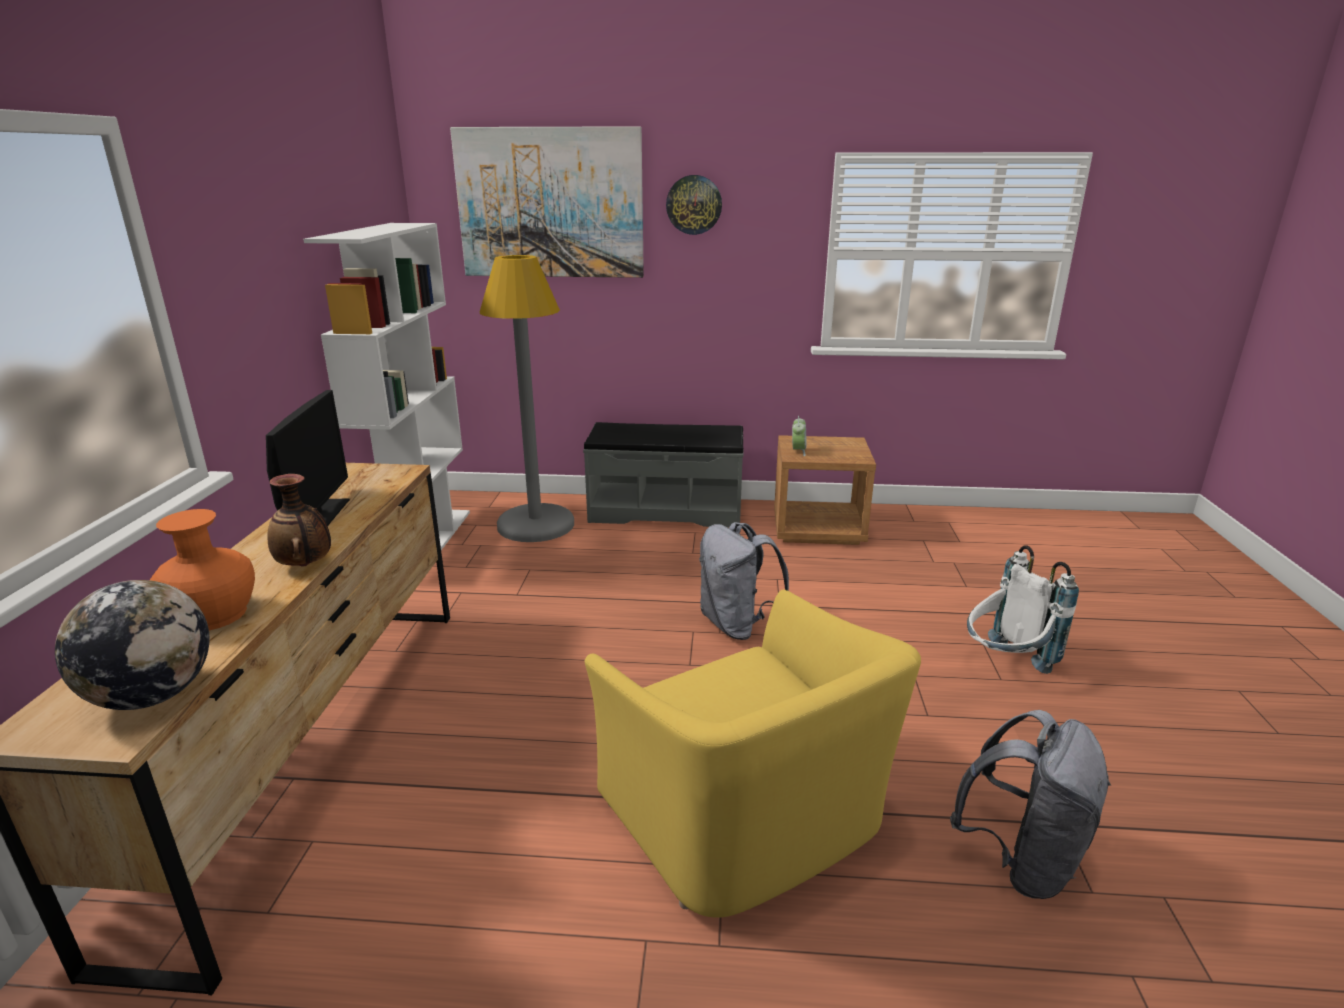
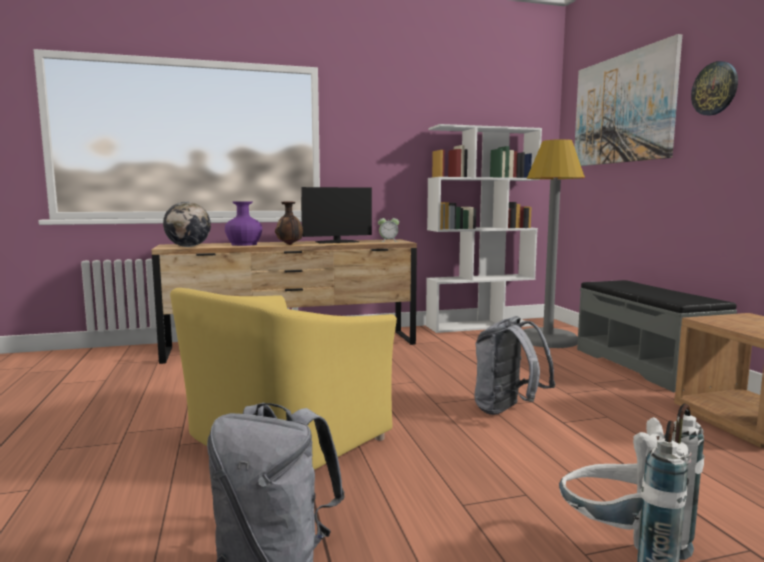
camera: 70 degrees right, 15 degrees down
orange vase [150,509,255,631] -> purple vase [225,201,262,246]
alarm clock [792,416,806,456] -> alarm clock moved to [378,215,399,242]

